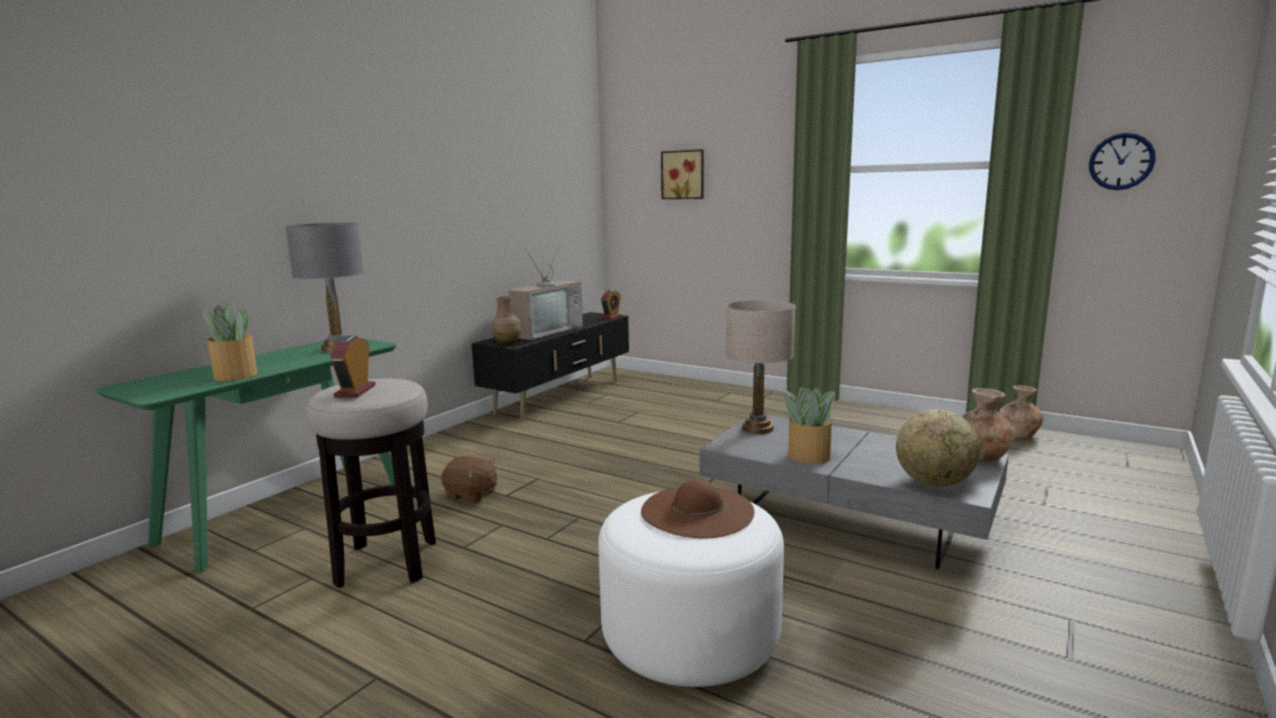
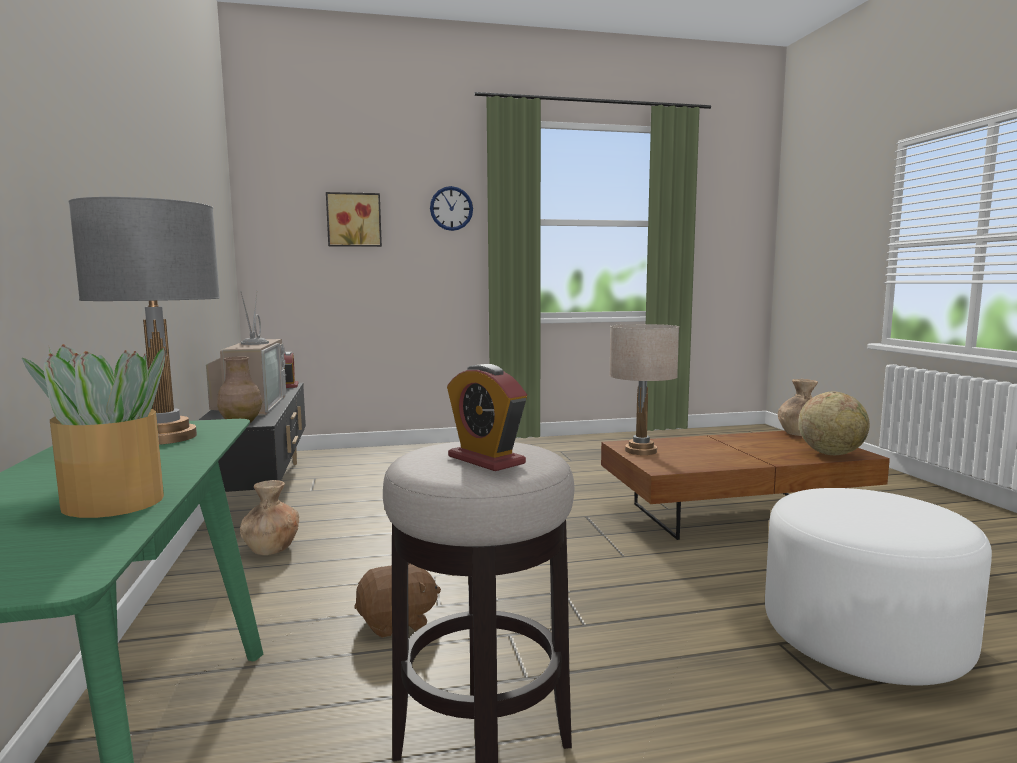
camera: 45 degrees left, 5 degrees down
brown hat [641,479,755,539] -> none
grey coffee table [700,415,1009,570] -> brown coffee table [601,431,890,540]
potted plant [784,386,835,464] -> none
brown vase [999,385,1043,438] -> brown vase moved to [240,480,299,555]
wall clock [1089,133,1156,190] -> wall clock moved to [430,186,473,231]

